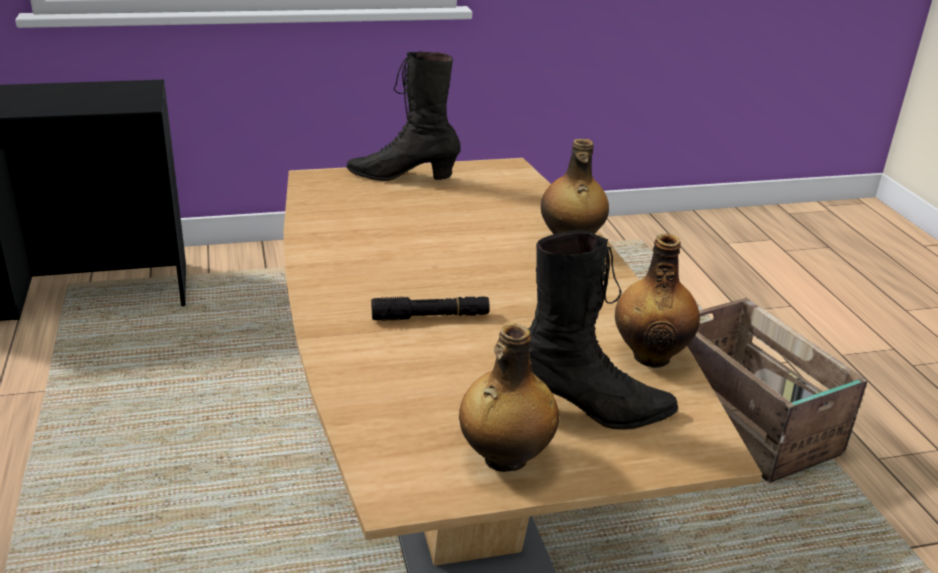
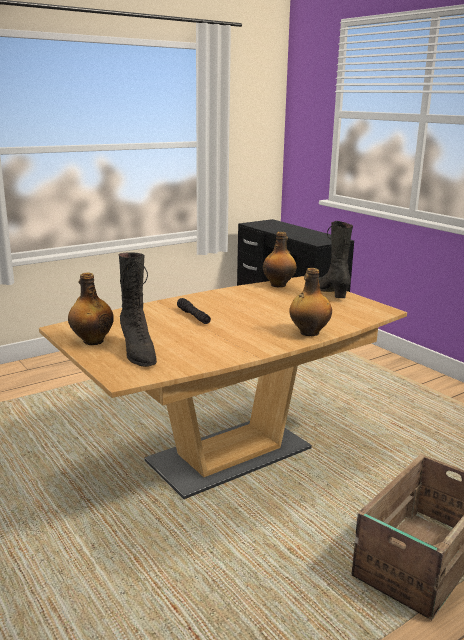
camera: 70 degrees right, 10 degrees down
bottle [615,234,700,368] -> bottle moved to [263,232,297,288]

